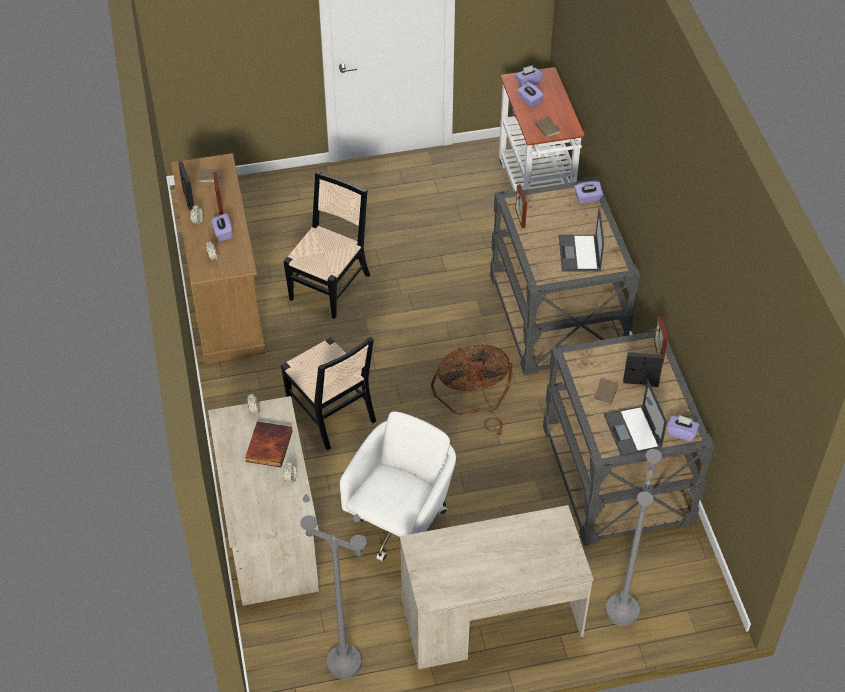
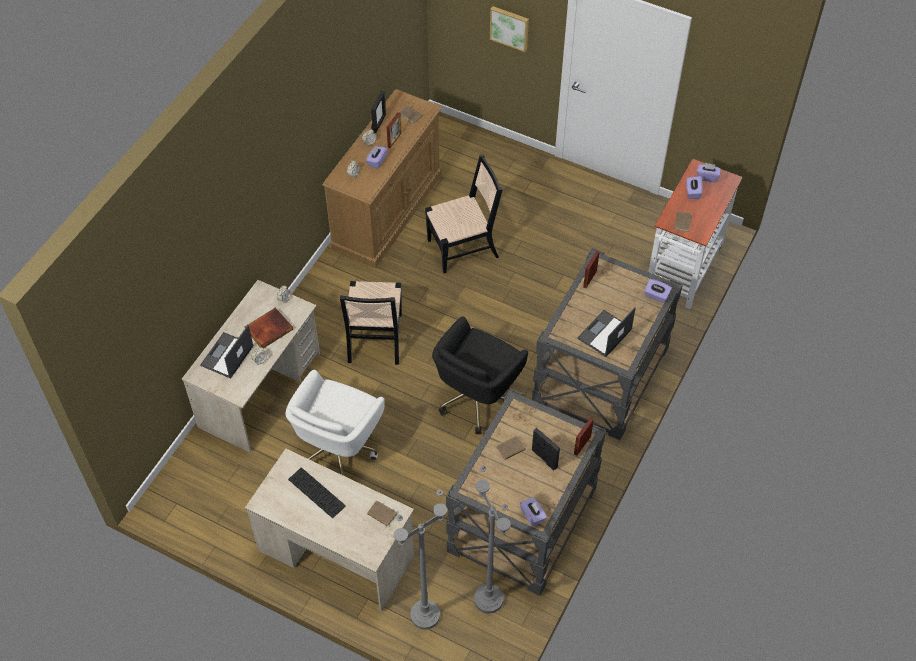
camera: 40 degrees right, 5 degrees up
grey floor lamp [300,494,367,679] -> grey floor lamp moved to [474,465,511,614]
white office chair [340,412,456,561] -> white office chair turned 135 degrees clockwise [285,370,385,476]
brown fan [431,345,513,435] -> black office chair [432,316,528,434]
laptop [604,380,667,457] -> laptop moved to [200,325,254,379]
none -> keyboard [288,467,346,518]
none -> brown book [367,500,397,529]
none -> picture [490,6,529,52]

